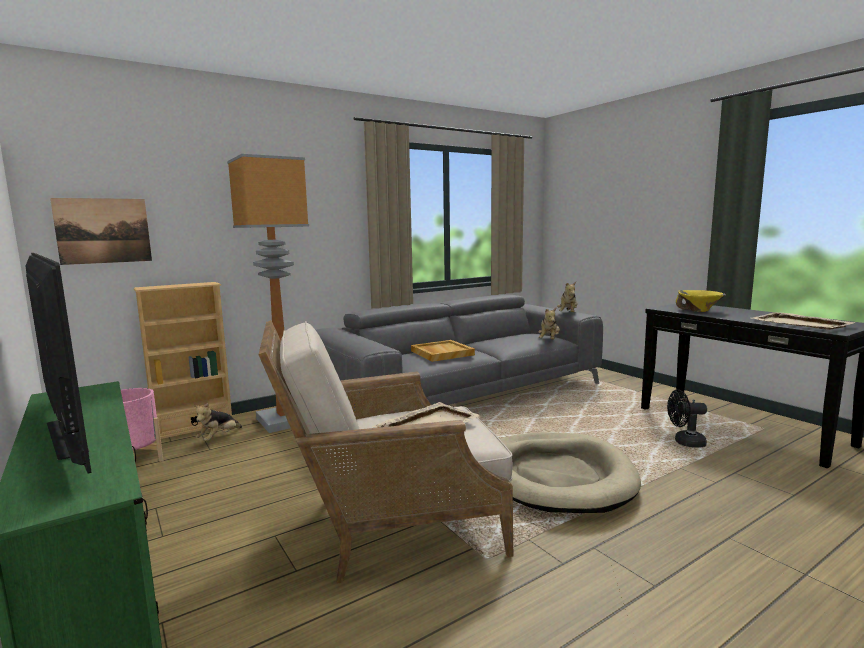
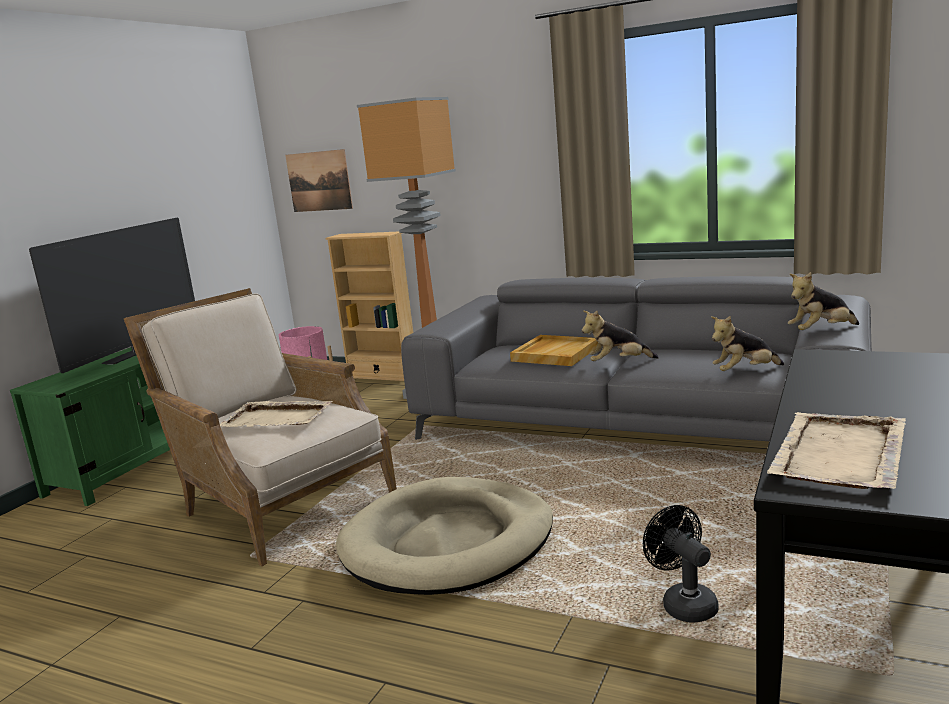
camera: 60 degrees right, 5 degrees up
plush toy [193,403,242,441] -> plush toy moved to [582,310,659,361]
yellow bowl [676,290,726,312] -> none

